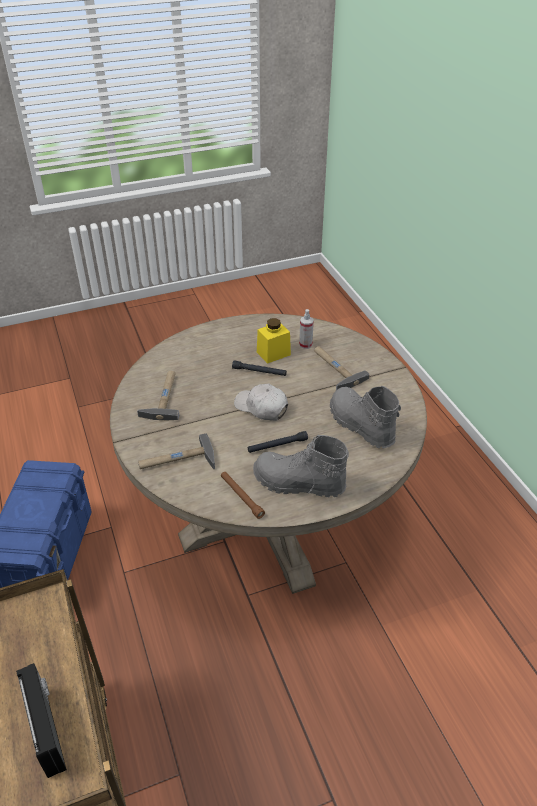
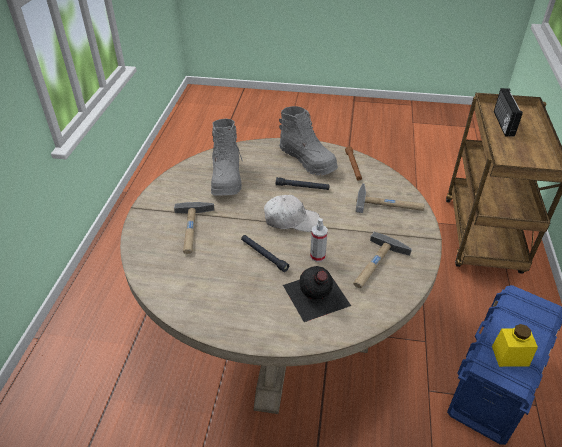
camera: 150 degrees left, 0 degrees up
white cap [234,384,288,421] -> white cap turned 60 degrees counterclockwise [264,195,320,232]
yellow jar [257,318,291,364] -> yellow jar moved to [492,324,538,367]
spray bottle [299,309,314,349] -> spray bottle moved to [310,218,328,262]
none -> black bottle [283,266,351,322]

